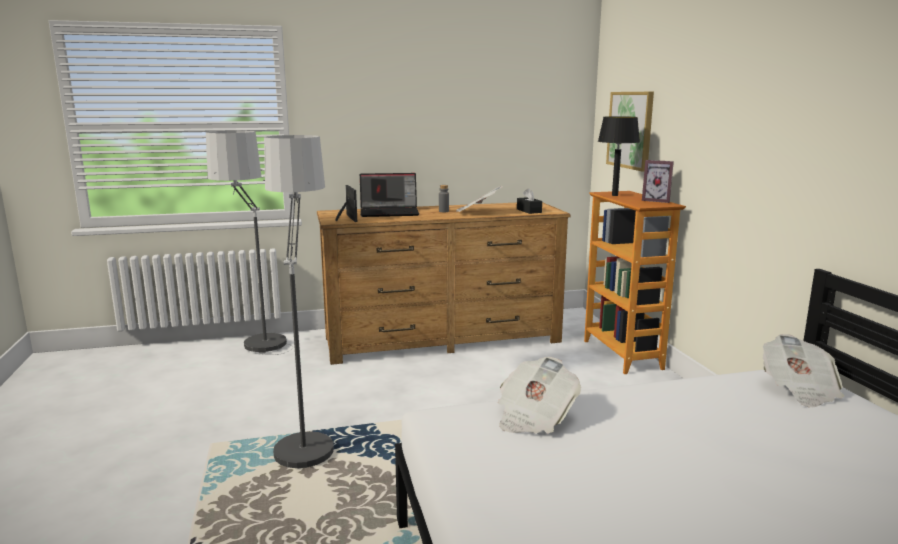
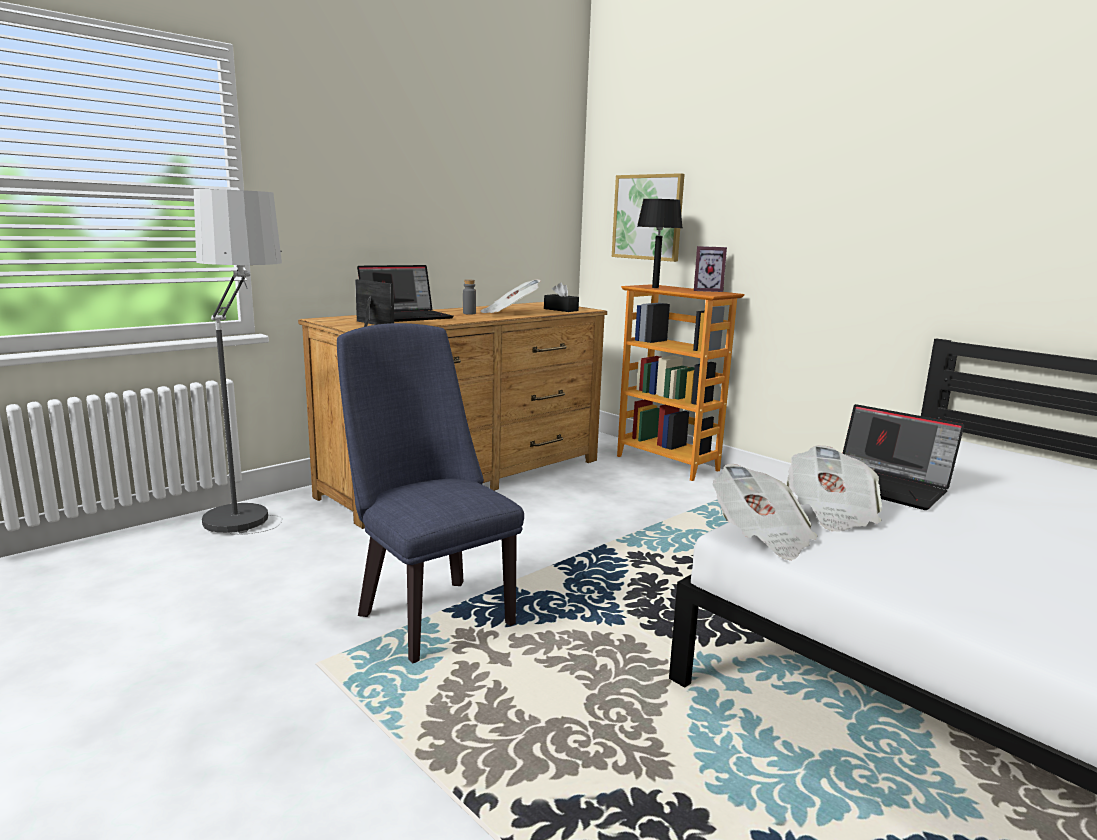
camera: 30 degrees left, 0 degrees up
floor lamp [263,135,334,469] -> blue chair [337,323,524,663]
newspaper [763,334,844,408] -> newspaper moved to [713,464,818,561]
none -> laptop [843,404,964,510]

